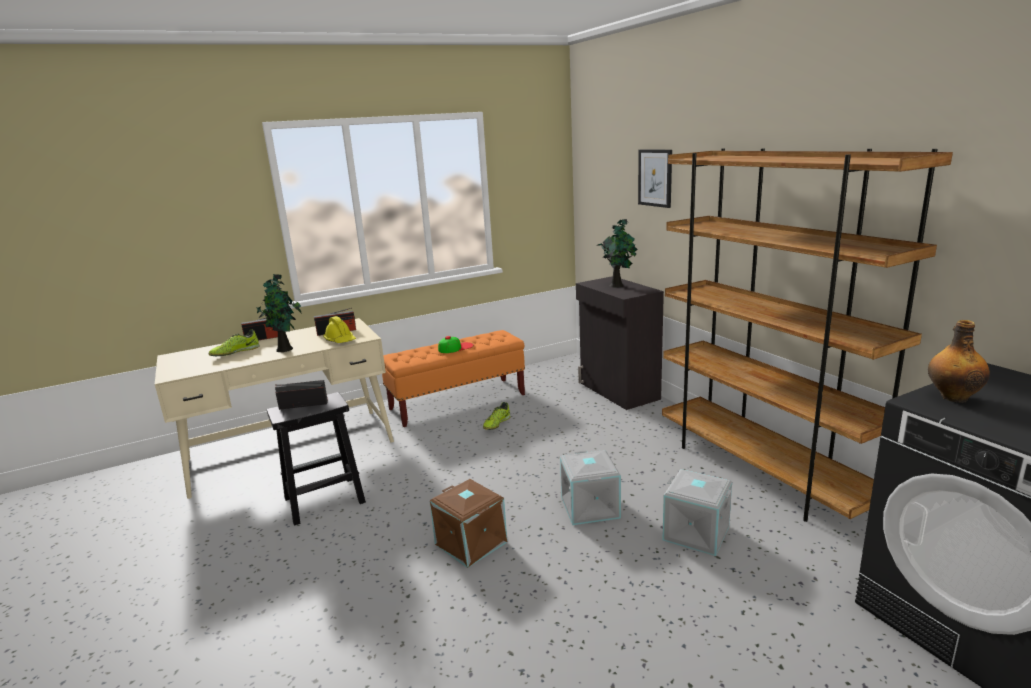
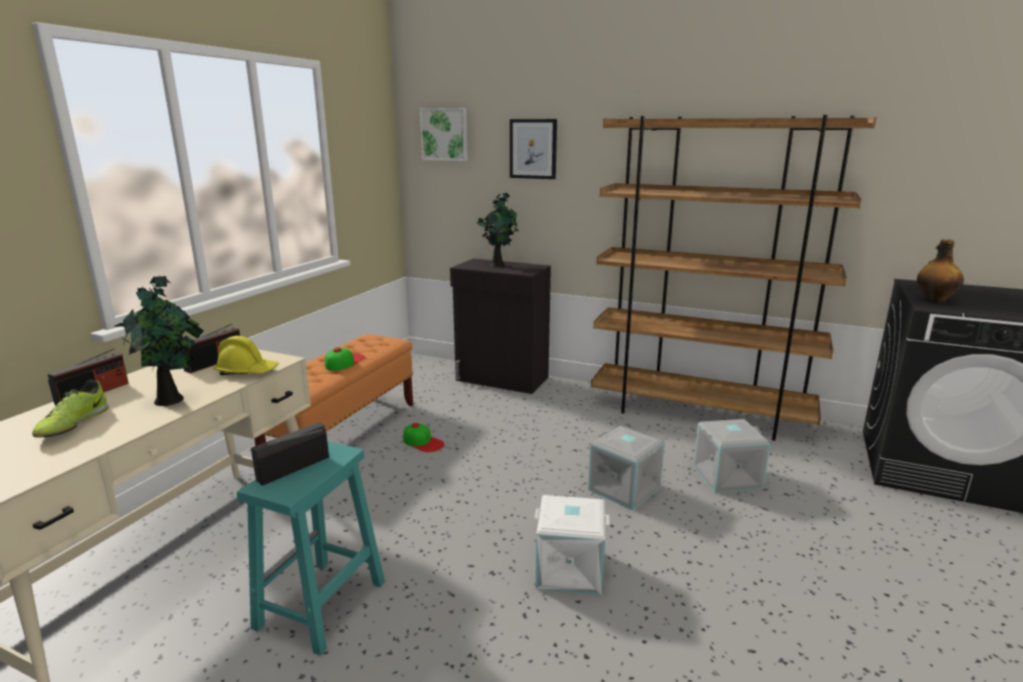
camera: 40 degrees left, 0 degrees up
black stool [267,392,366,526] -> turquoise stool [237,441,385,656]
brown storage box [430,479,507,568] -> white storage box [534,495,609,595]
shoe [483,402,510,430] -> cap [403,423,445,452]
none -> picture [420,108,468,161]

